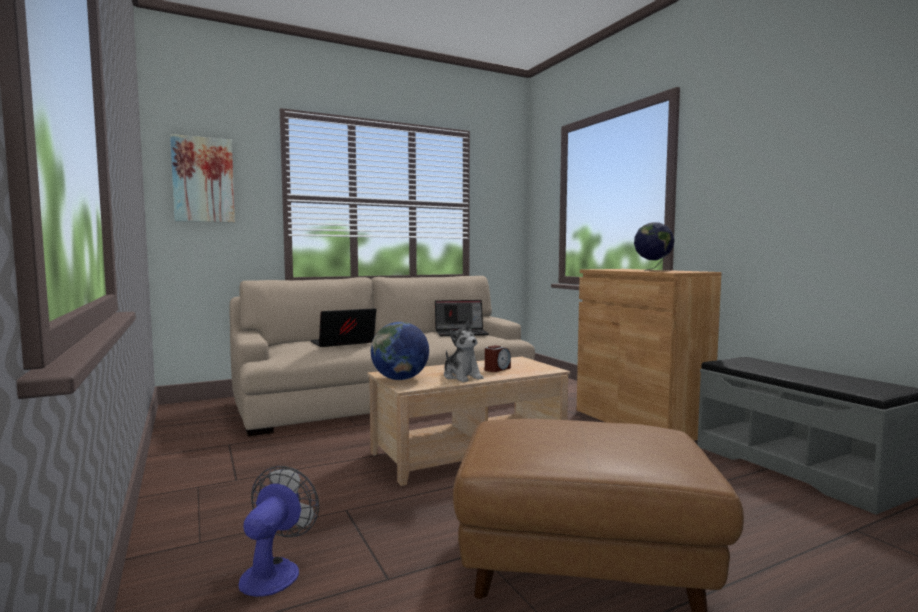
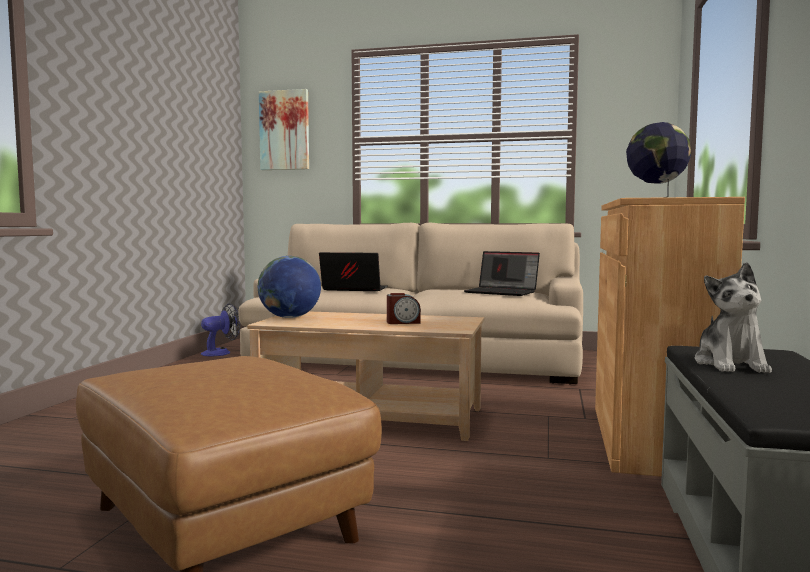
camera: 40 degrees right, 0 degrees up
fan [239,466,319,597] -> fan moved to [201,303,240,356]
plush toy [444,321,484,382] -> plush toy moved to [695,262,772,373]

